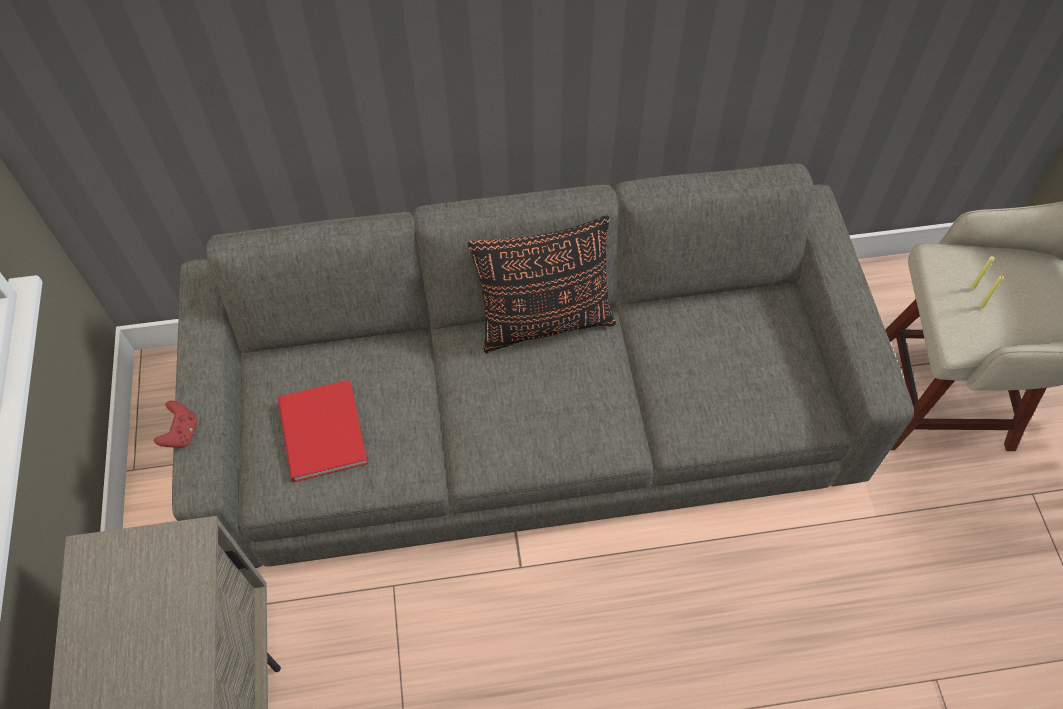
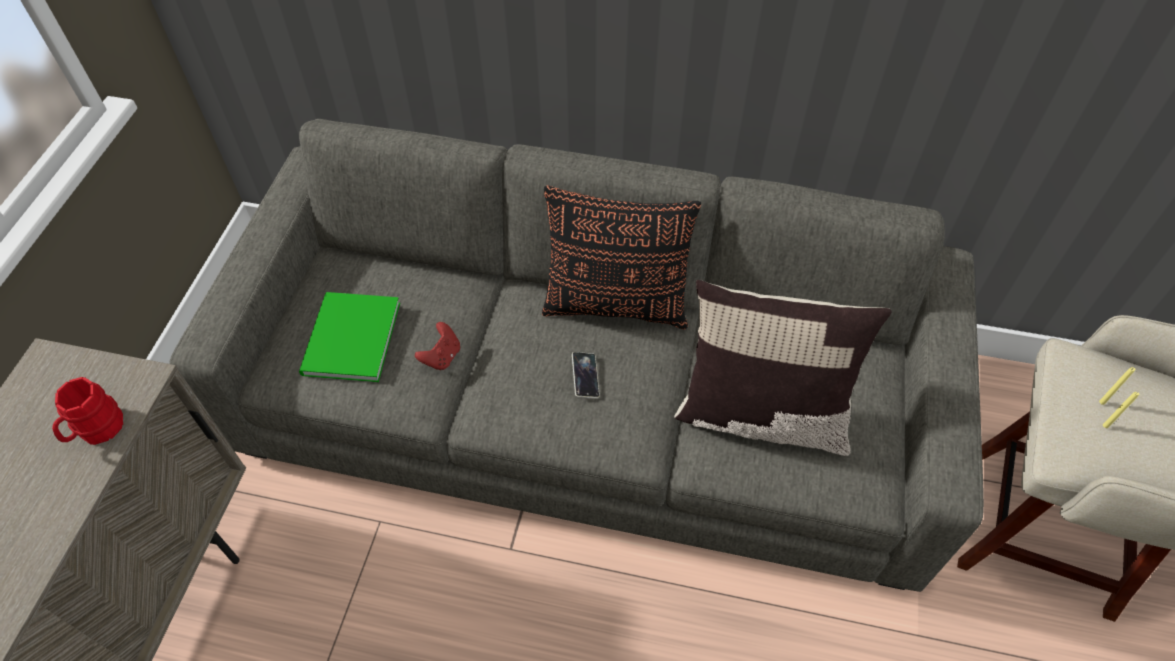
camera: 20 degrees right, 5 degrees down
red game controller [154,401,197,448] -> red game controller moved to [415,322,460,370]
red book [278,380,368,482] -> green book [299,292,400,382]
none -> red mug [52,377,123,445]
none -> phone [572,352,600,398]
none -> pillow [674,280,892,456]

